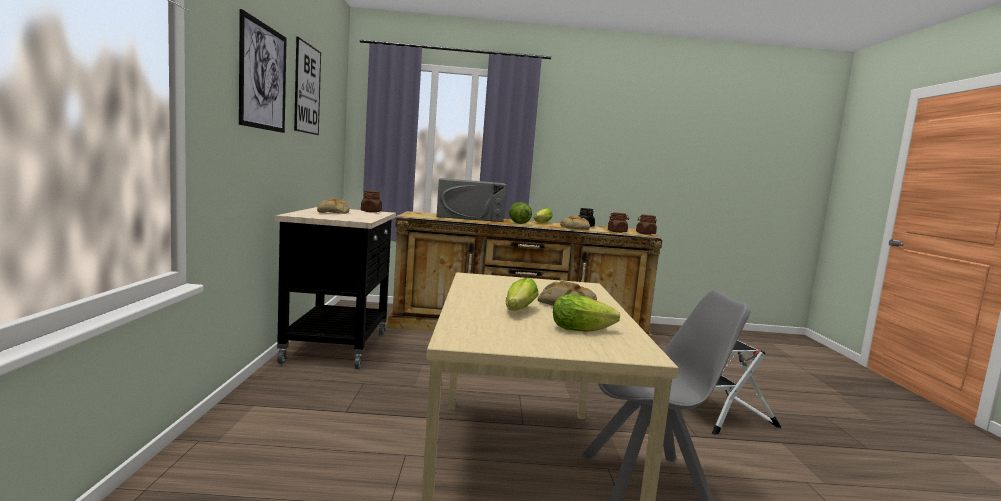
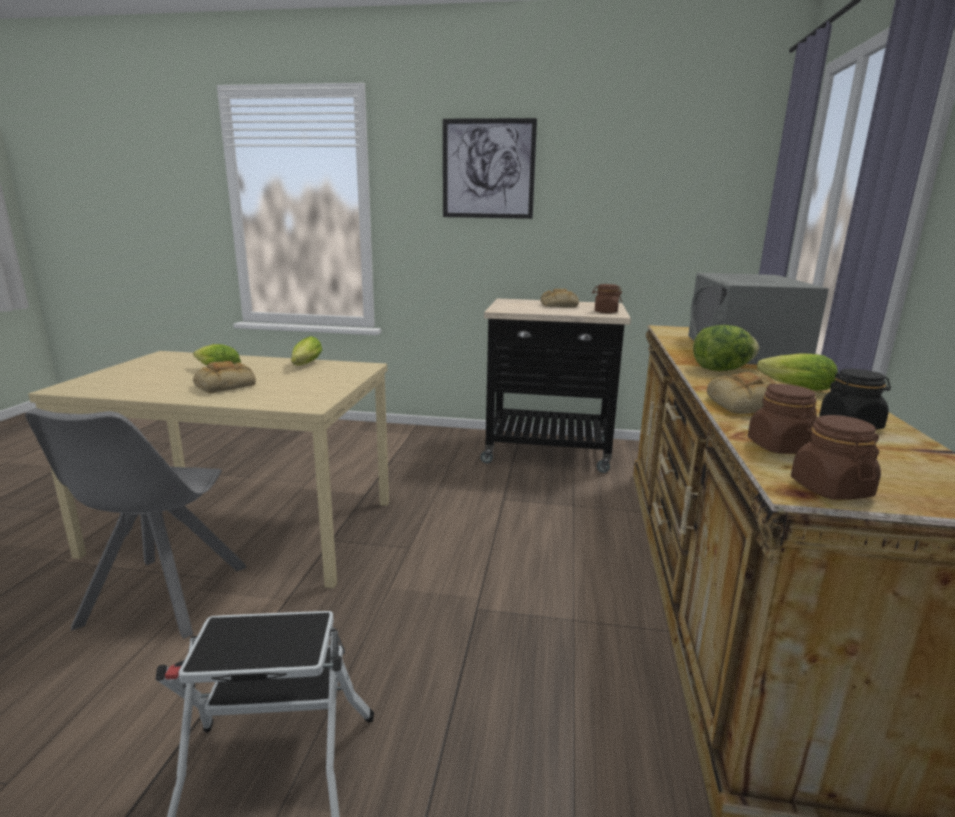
camera: 100 degrees right, 10 degrees up
picture [294,37,321,135] -> none
lettuce [553,294,620,332] -> lettuce moved to [291,336,322,365]

